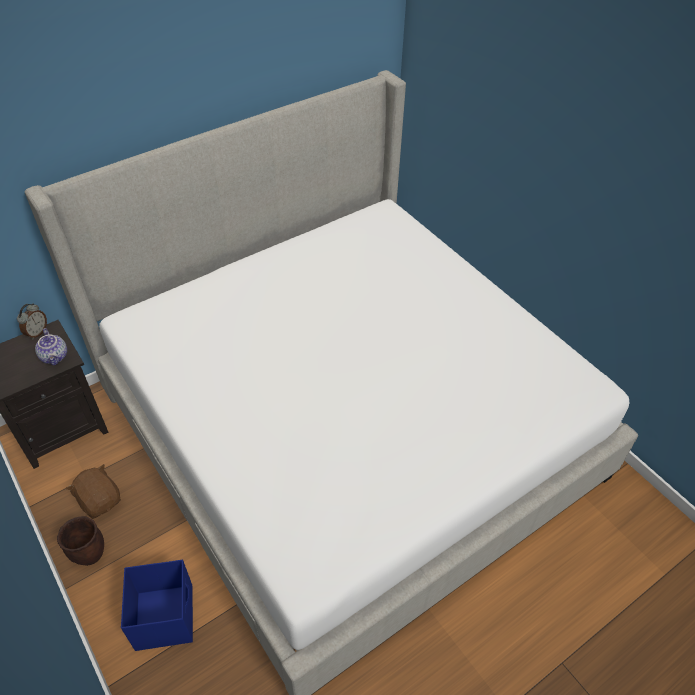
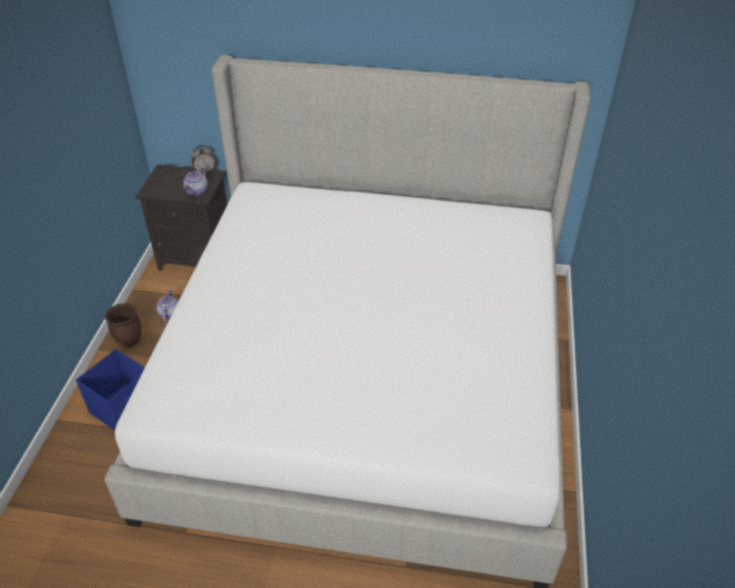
camera: 45 degrees right, 5 degrees down
brown plush toy [66,464,121,519] -> teapot [156,289,178,322]

